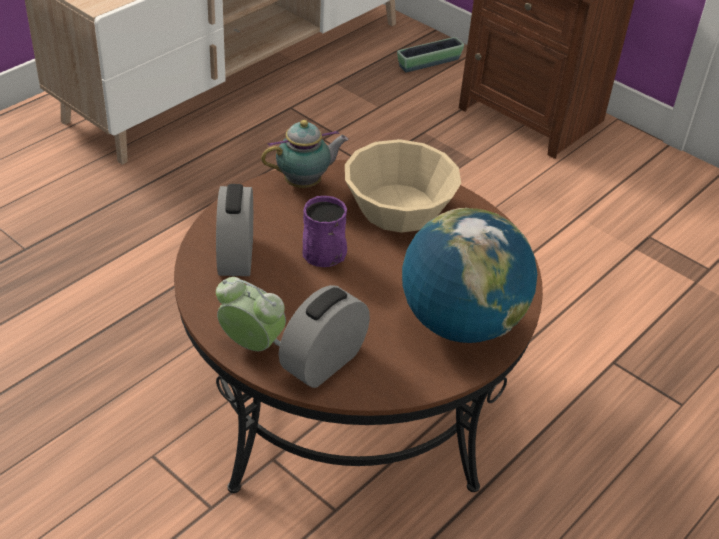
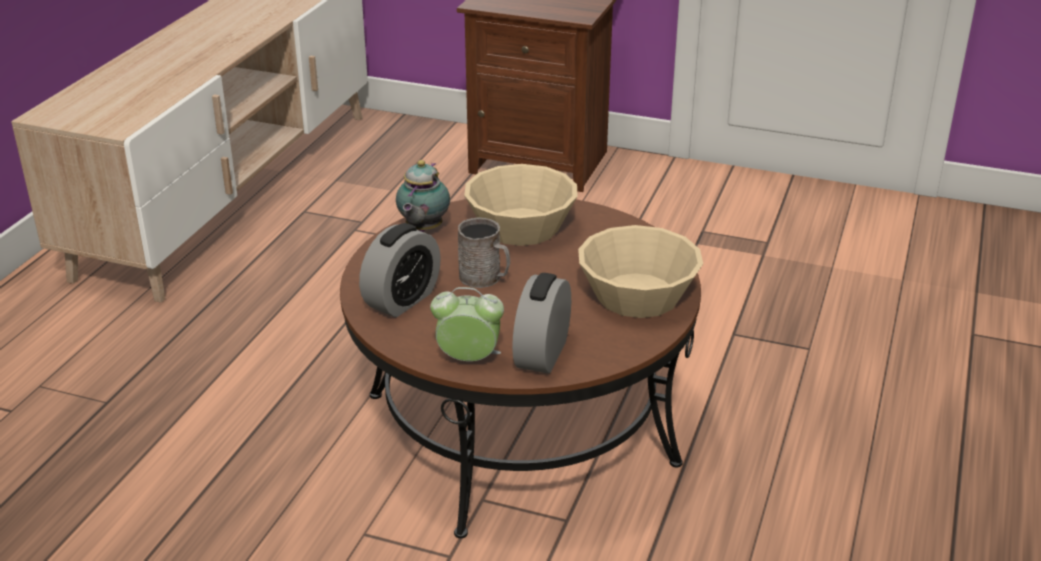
camera: 20 degrees left, 10 degrees down
alarm clock [216,184,253,276] -> alarm clock turned 120 degrees counterclockwise [359,223,441,317]
teapot [261,120,349,188] -> teapot turned 150 degrees clockwise [396,160,450,232]
purple mug [303,196,347,267] -> grey mug [458,217,510,288]
planter [397,37,464,72] -> none
globe [402,207,537,343] -> beige bowl [578,225,703,318]

